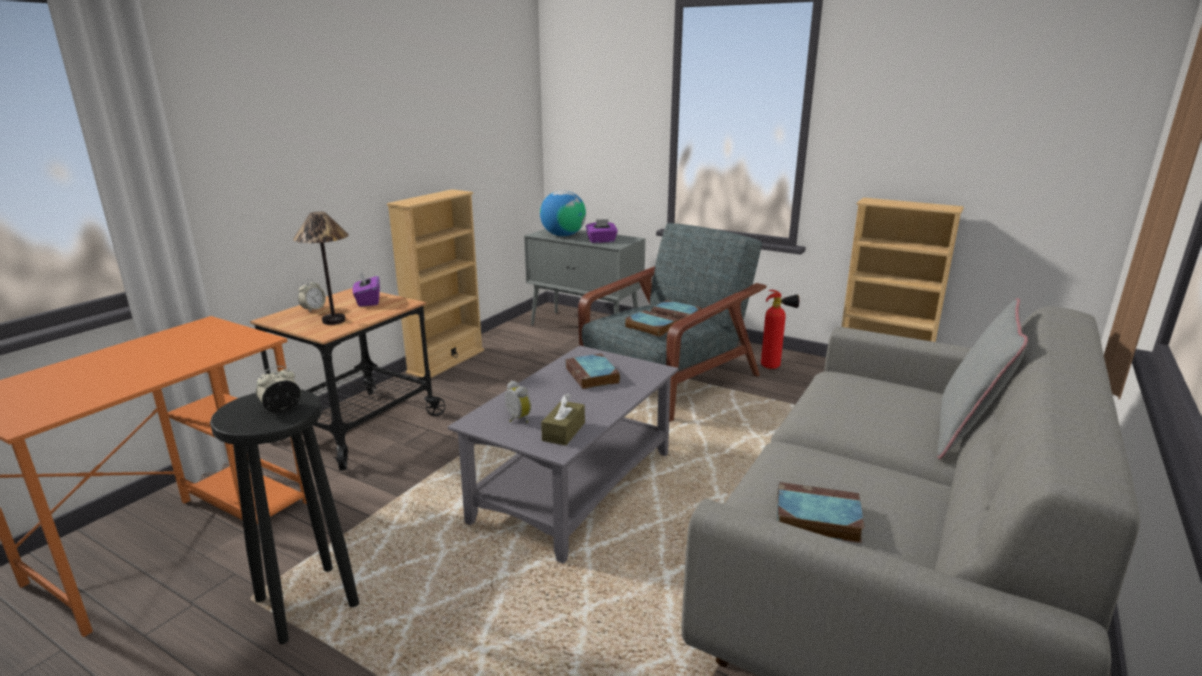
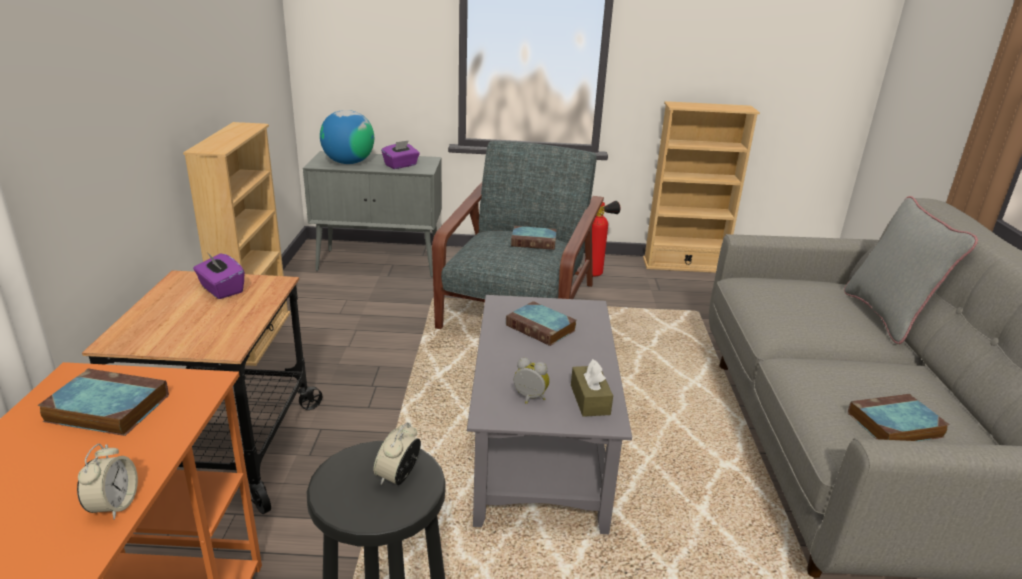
camera: 30 degrees left, 5 degrees up
table lamp [293,212,349,325] -> none
alarm clock [298,279,326,311] -> alarm clock moved to [77,444,138,520]
book [625,310,679,337] -> book moved to [38,368,169,436]

